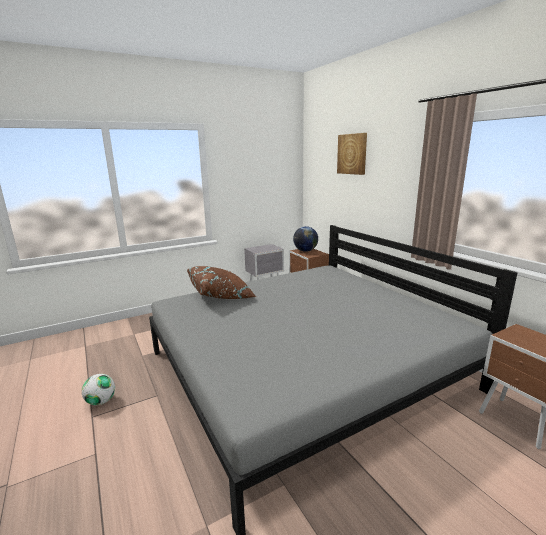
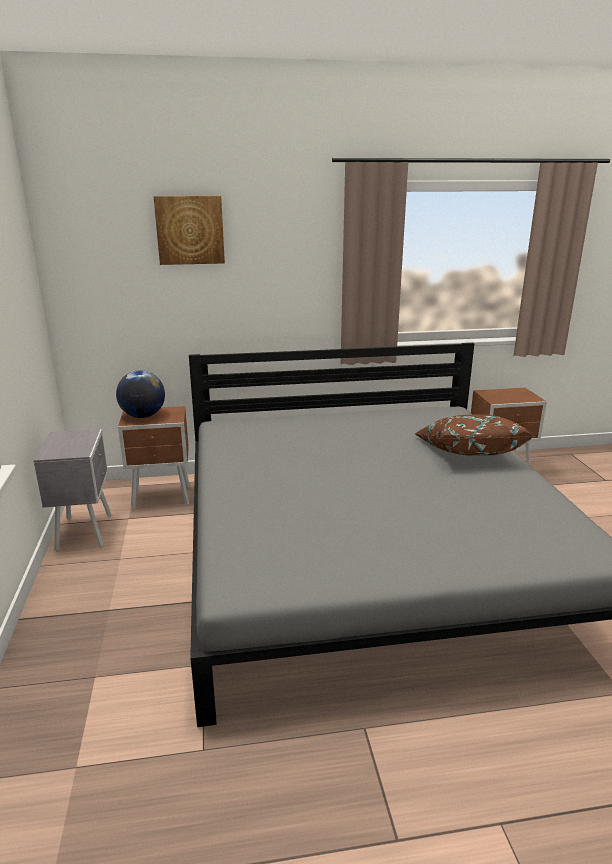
camera: 70 degrees left, 5 degrees up
football [82,374,115,405] -> none
brown pillow [187,266,256,299] -> brown pillow moved to [415,414,535,456]

